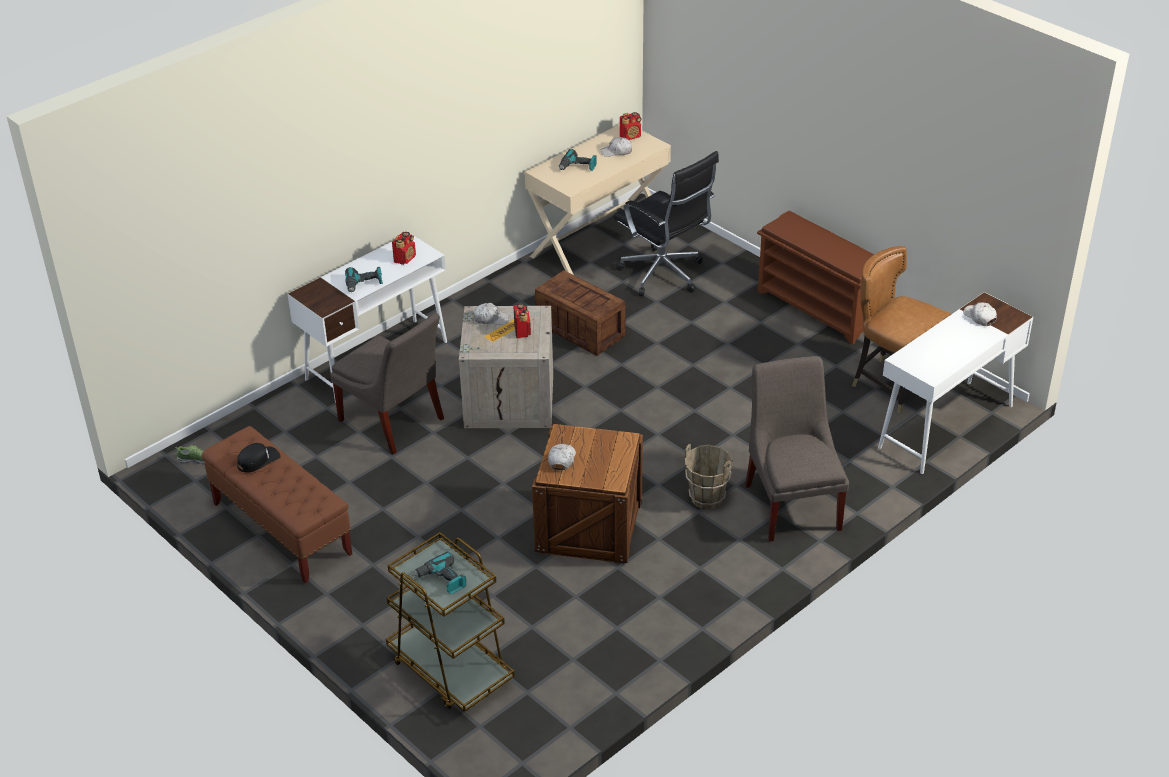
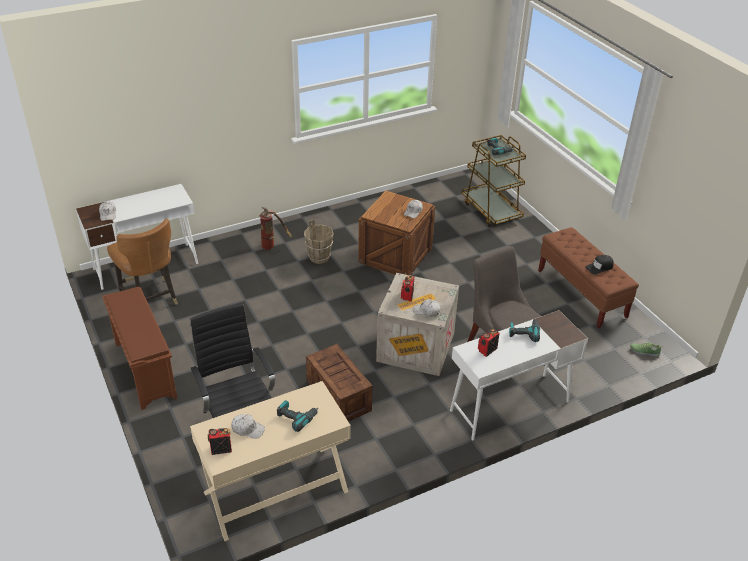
camera: 165 degrees left, 0 degrees up
grey chair [745,356,849,542] -> fire extinguisher [259,207,292,250]

